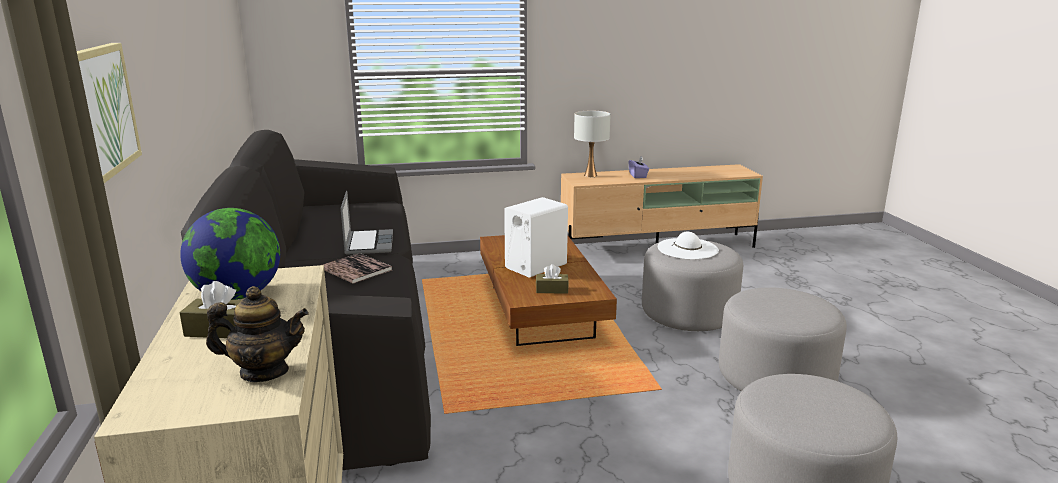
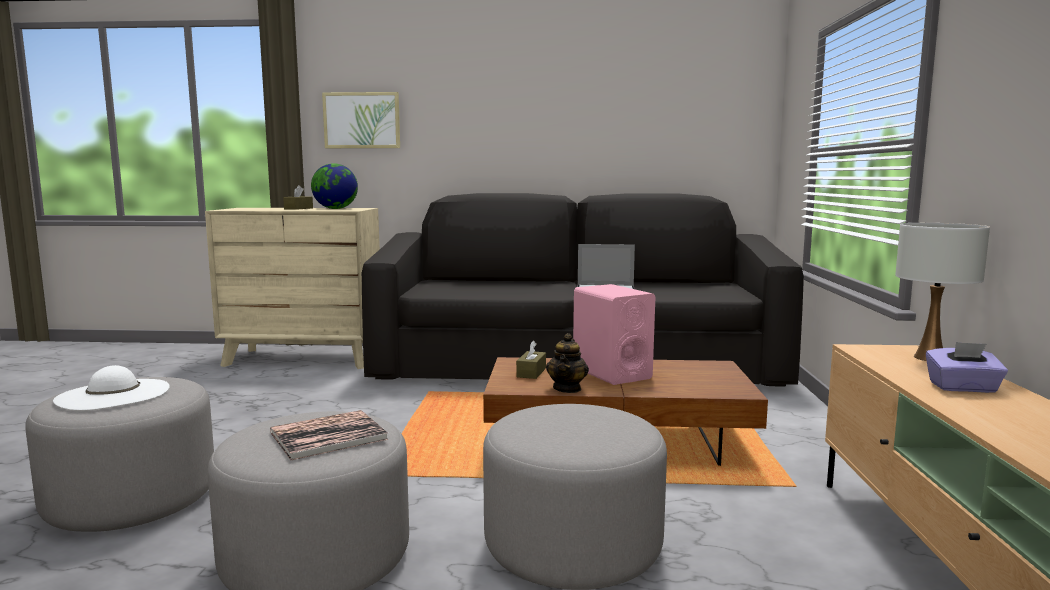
camera: 105 degrees right, 10 degrees down
teapot [206,286,309,382] -> teapot moved to [546,333,589,393]
book [323,253,392,284] -> book moved to [270,410,388,460]
white speaker [504,197,568,278] -> pink speaker [573,284,655,385]
white hat [658,231,719,259] -> white hat moved to [53,365,170,410]

